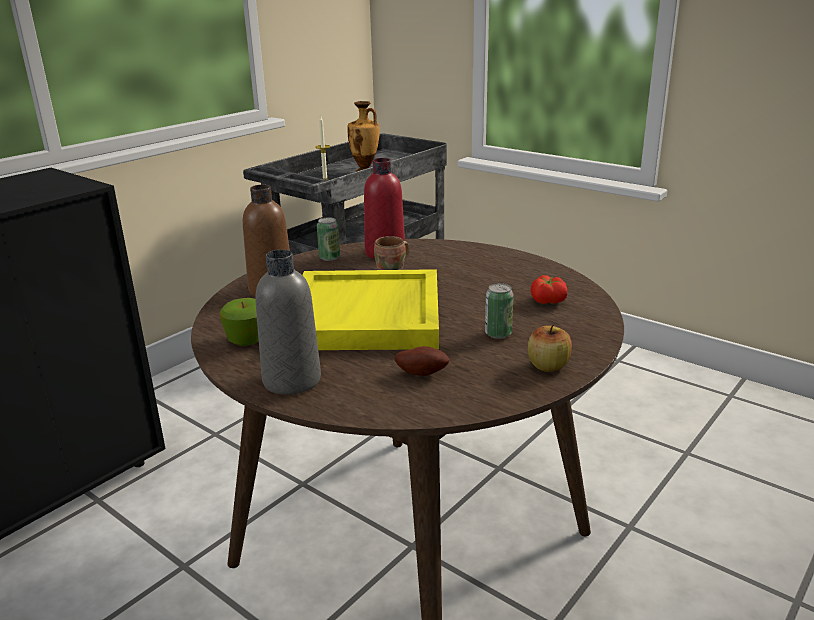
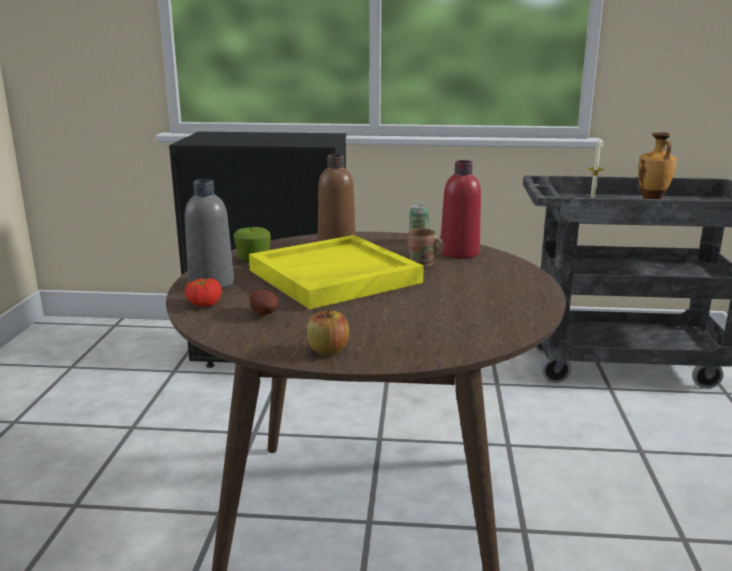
camera: 55 degrees right, 5 degrees down
can [485,283,514,339] -> none
tomato [531,275,567,304] -> tomato moved to [185,278,222,307]

